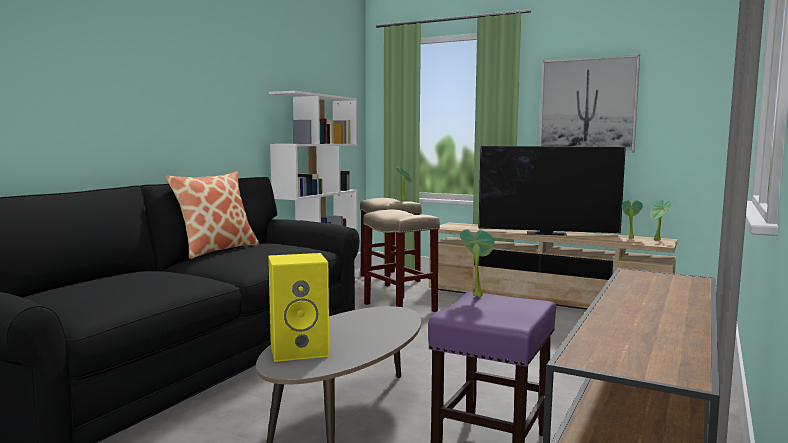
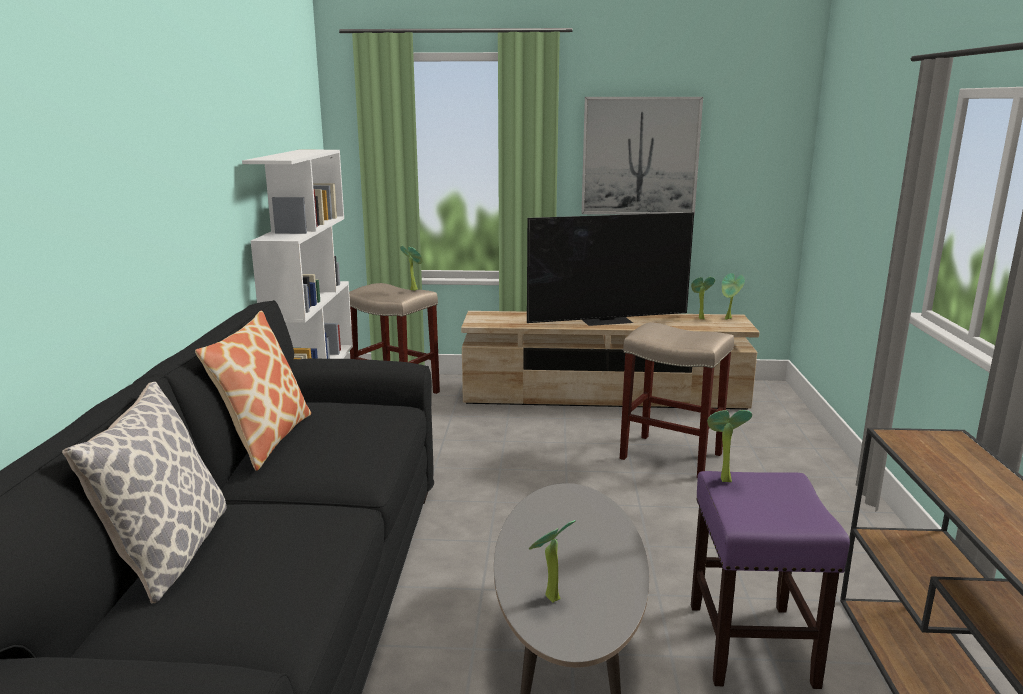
camera: 25 degrees left, 10 degrees up
yellow speaker [268,253,329,362] -> potted plant [529,520,575,603]
beige stool [364,210,440,312] -> beige stool moved to [620,322,734,477]
none -> pillow [62,382,227,604]

